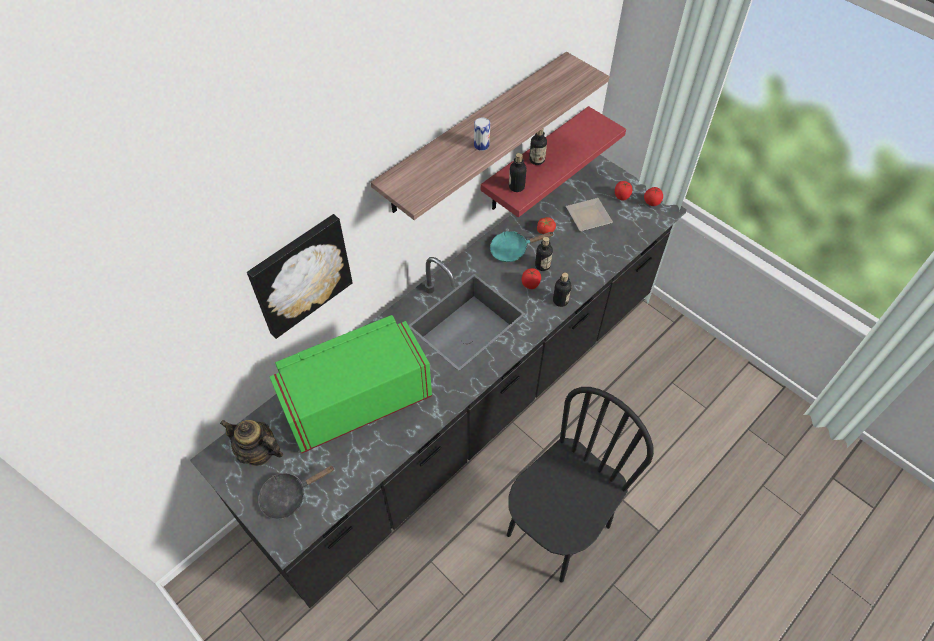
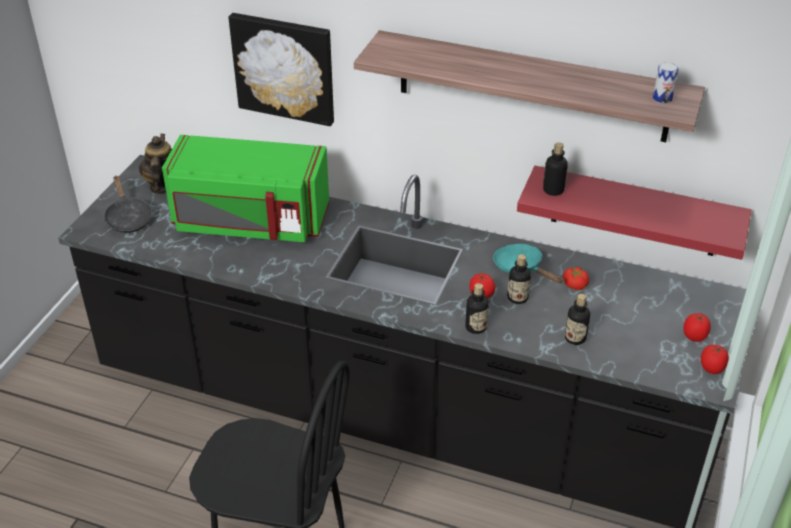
camera: 65 degrees right, 15 degrees down
black frying pan [258,466,335,519] -> black frying pan turned 150 degrees counterclockwise [104,176,152,233]
green microwave [270,315,432,453] -> green microwave turned 150 degrees clockwise [162,135,329,242]
can [474,118,490,151] -> can moved to [653,62,678,104]
bottle [529,128,547,165] -> bottle moved to [565,294,590,345]
plate [566,198,613,231] -> none

